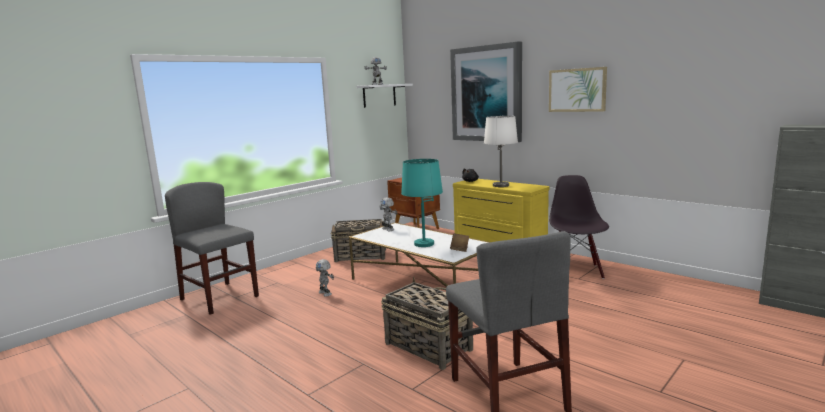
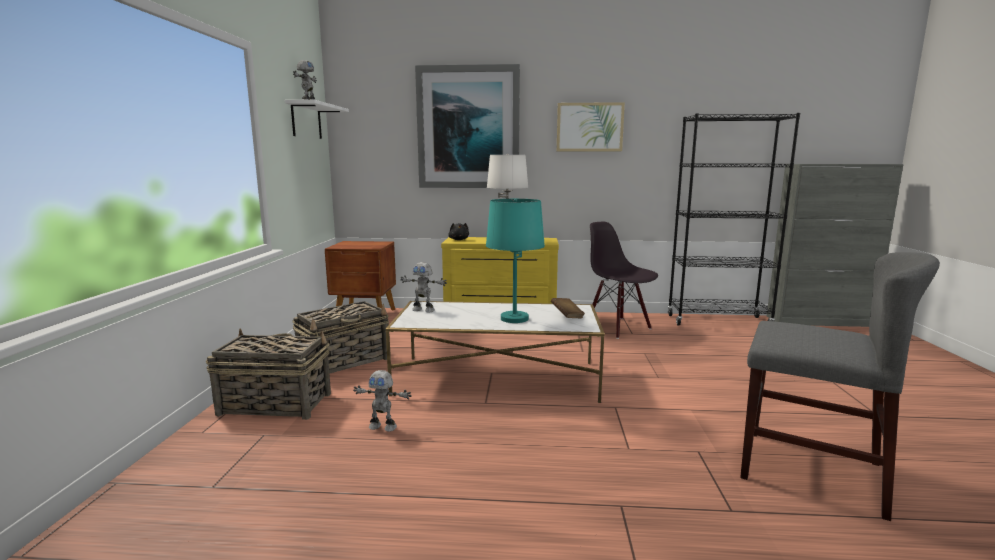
camera: 40 degrees left, 0 degrees up
grey chair [165,182,259,315] -> none
basket [381,277,473,370] -> basket moved to [206,328,331,420]
none -> black bookcase [667,113,800,326]

